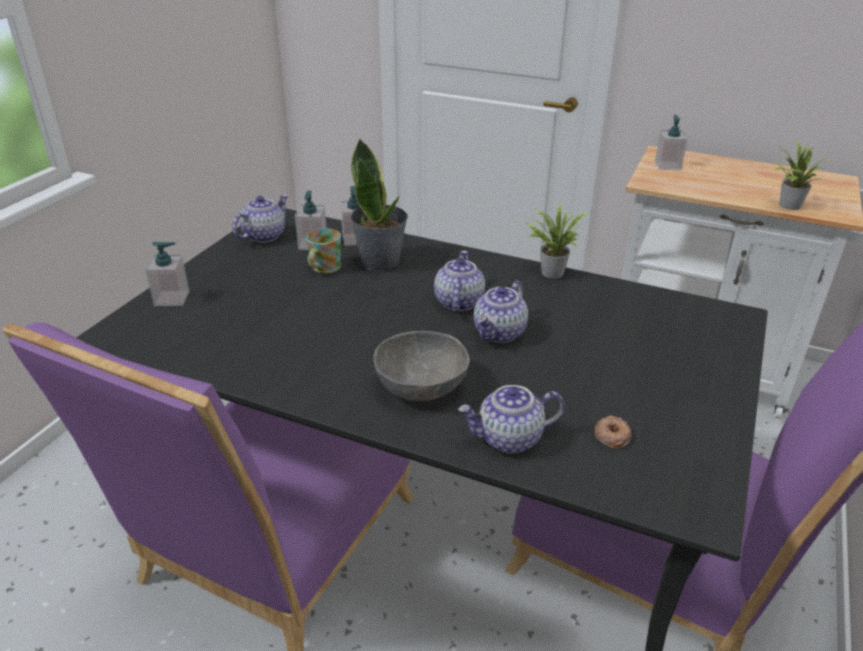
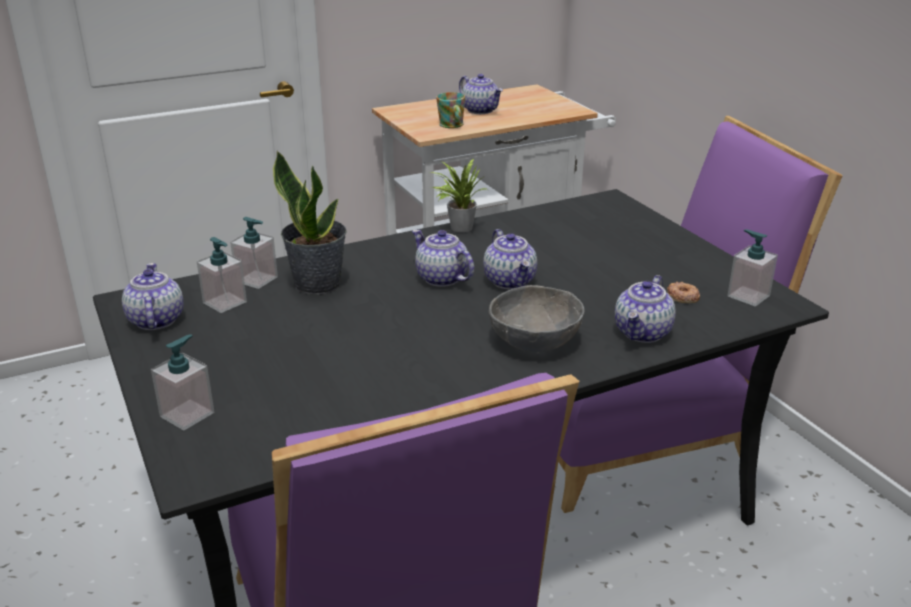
camera: 50 degrees left, 5 degrees down
mug [306,229,341,274] -> mug moved to [436,92,465,128]
soap dispenser [655,115,688,170] -> soap dispenser moved to [727,229,778,306]
potted plant [774,141,830,210] -> none
none -> teapot [459,74,503,114]

